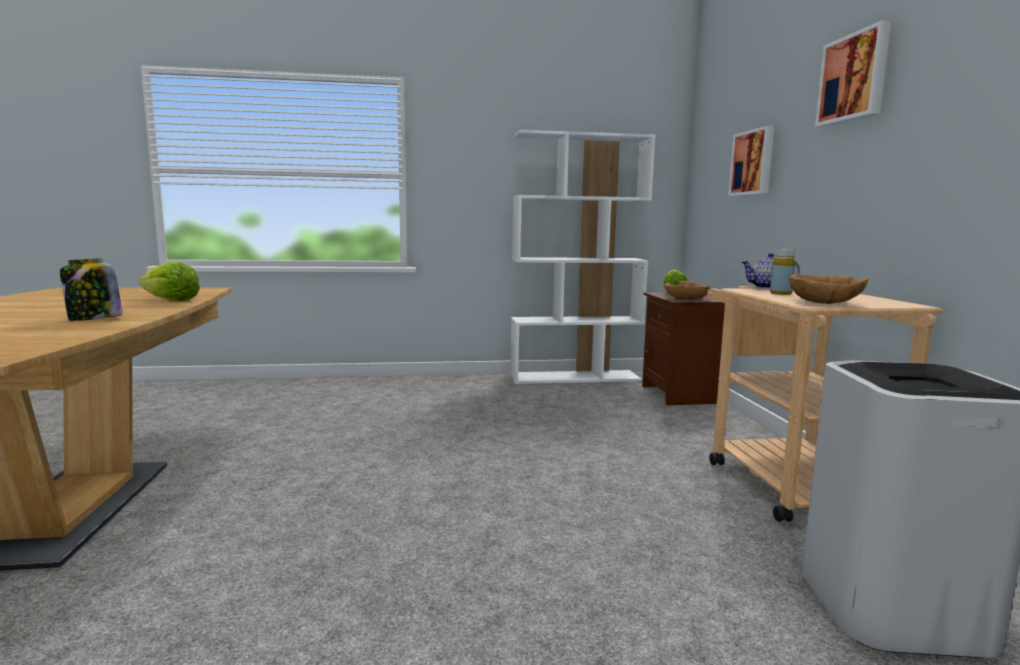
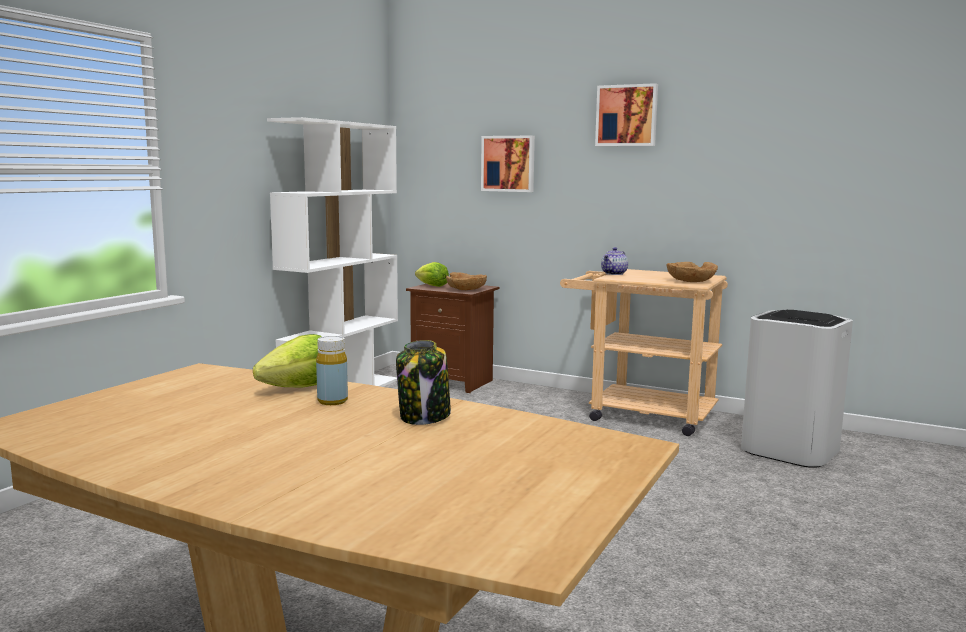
camera: 55 degrees left, 0 degrees up
yellow bottle [770,249,795,295] -> yellow bottle moved to [316,336,348,405]

